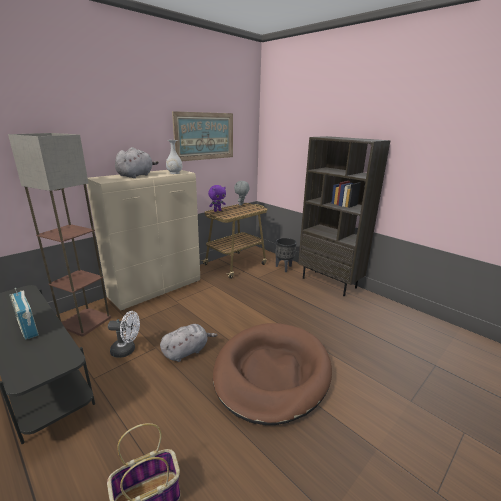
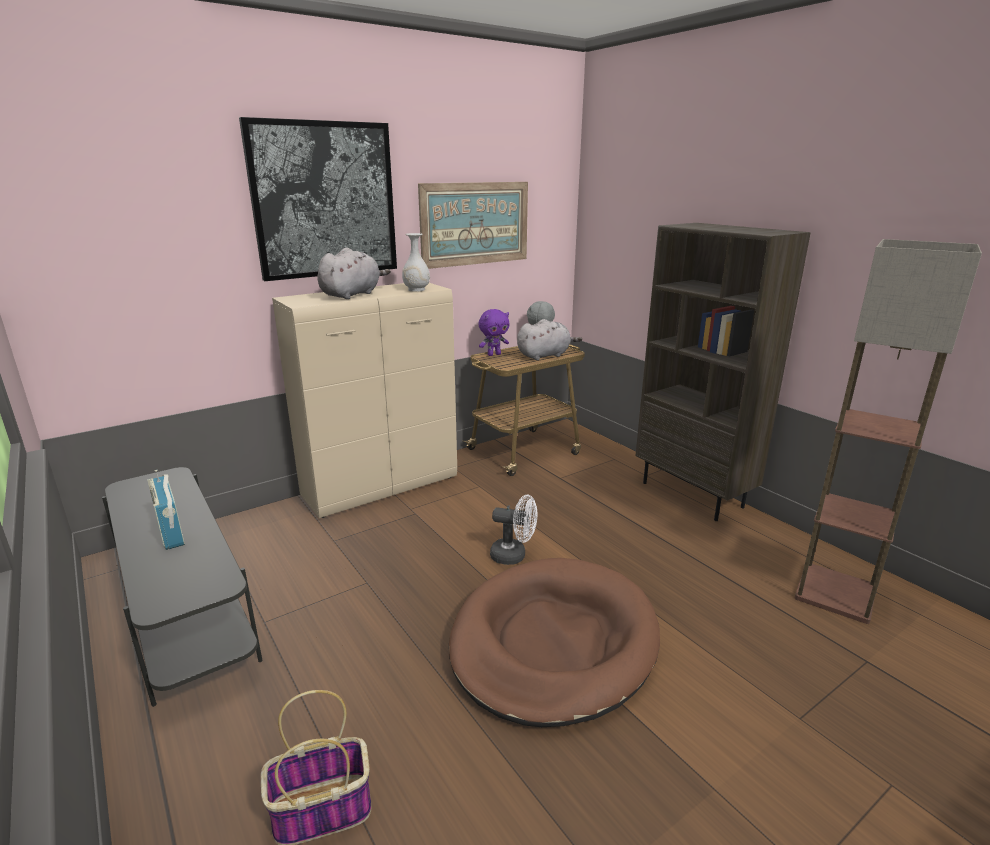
camera: 10 degrees right, 0 degrees up
floor lamp [8,133,111,337] -> floor lamp moved to [795,239,982,624]
white fan [108,311,140,358] -> white fan moved to [490,495,537,565]
grey plush toy [160,324,217,362] -> grey plush toy moved to [517,319,582,360]
black planter [276,238,297,272] -> none
none -> picture [239,117,397,281]

